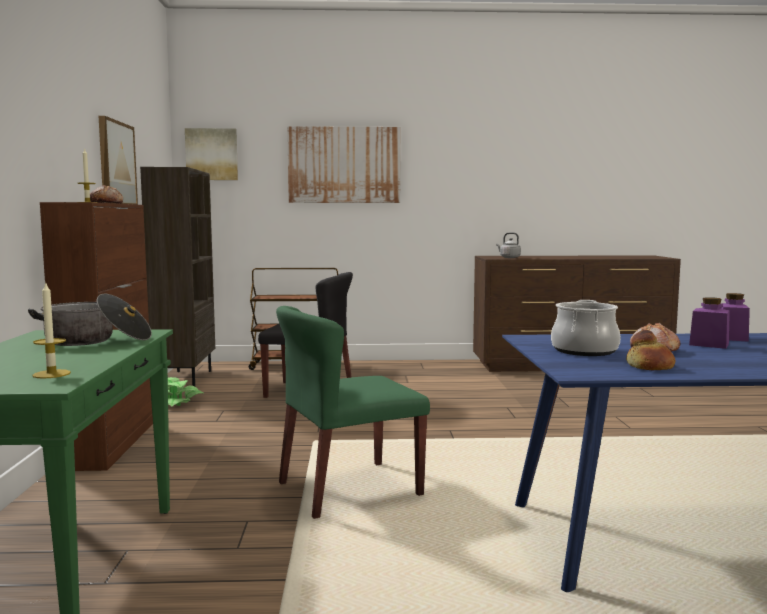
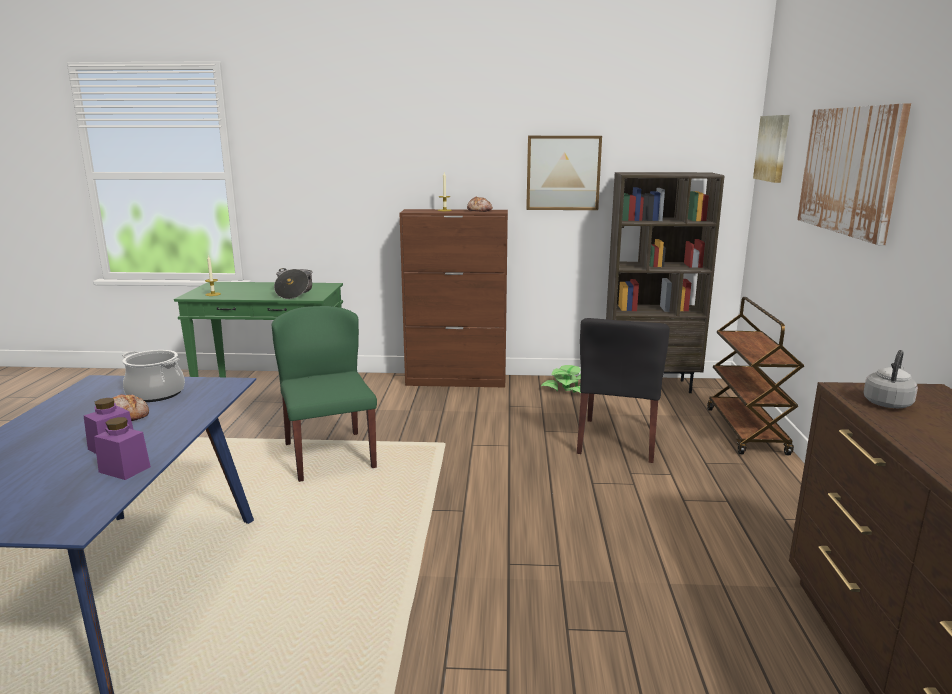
camera: 95 degrees right, 10 degrees up
bread [626,330,675,370] -> none

